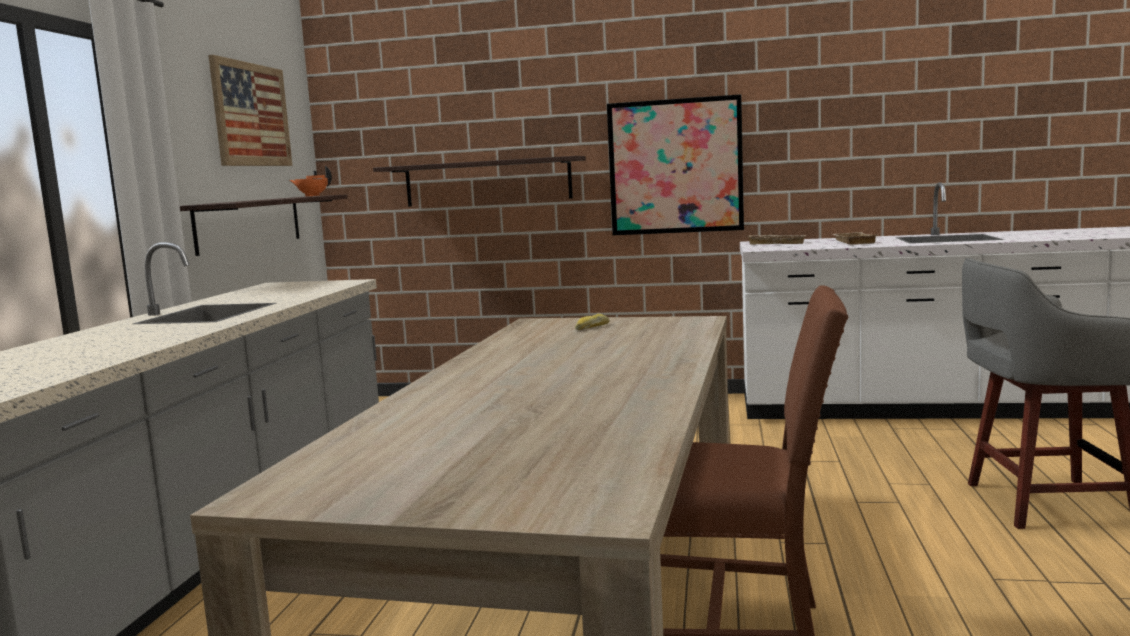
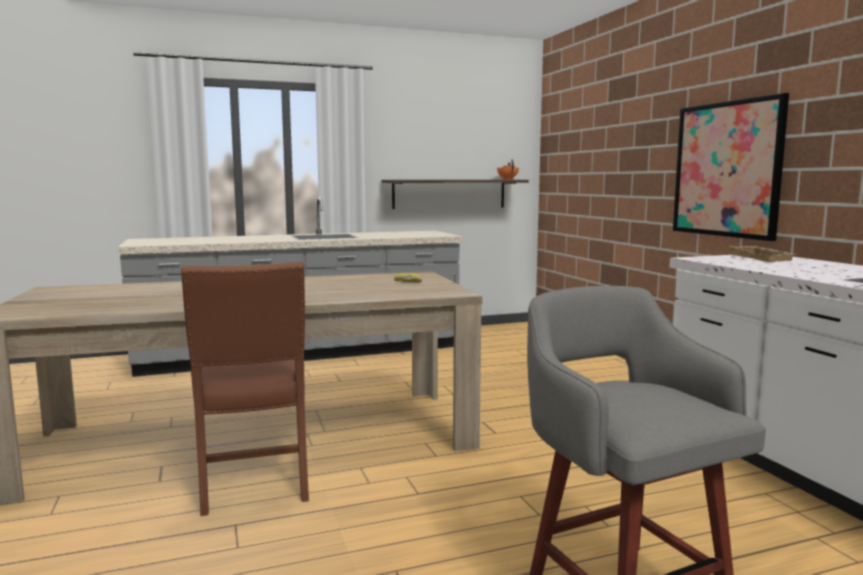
camera: 60 degrees right, 0 degrees up
picture [208,55,292,166] -> none
shelf [373,156,586,206] -> none
beige tray [832,232,878,245] -> none

